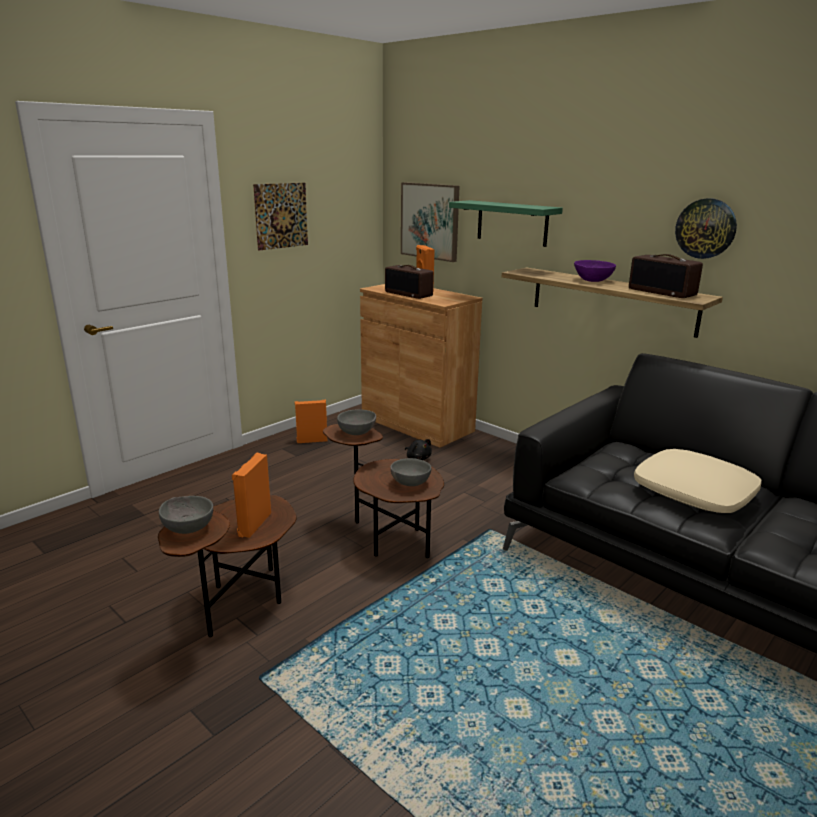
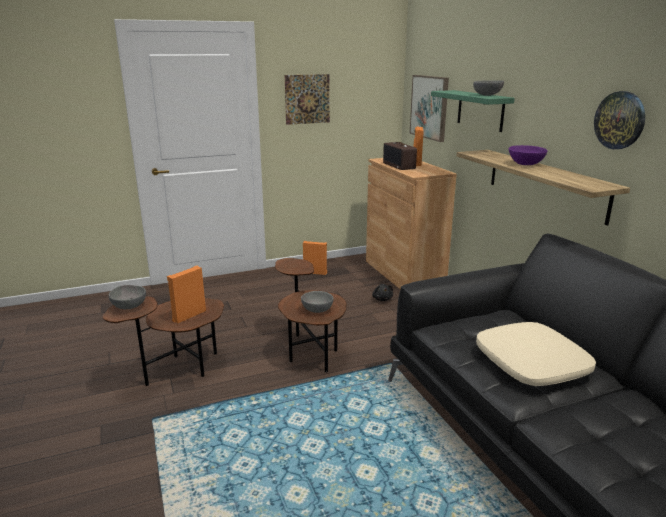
camera: 25 degrees right, 0 degrees up
grey bowl [337,409,376,435] -> grey bowl moved to [473,80,504,96]
radio [629,254,703,298] -> none

